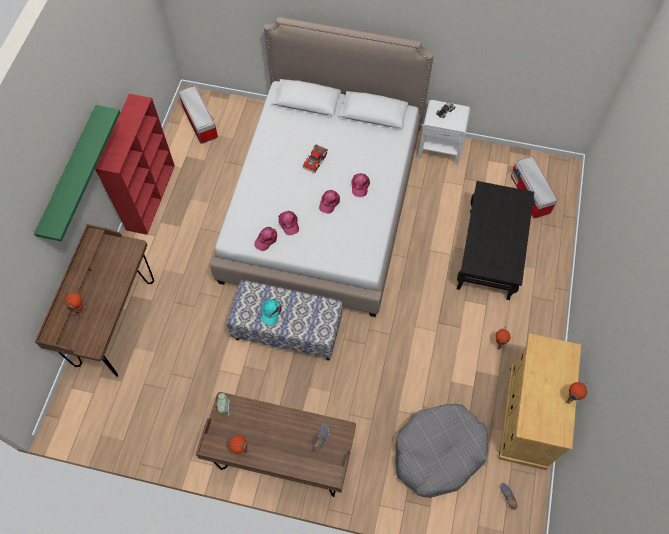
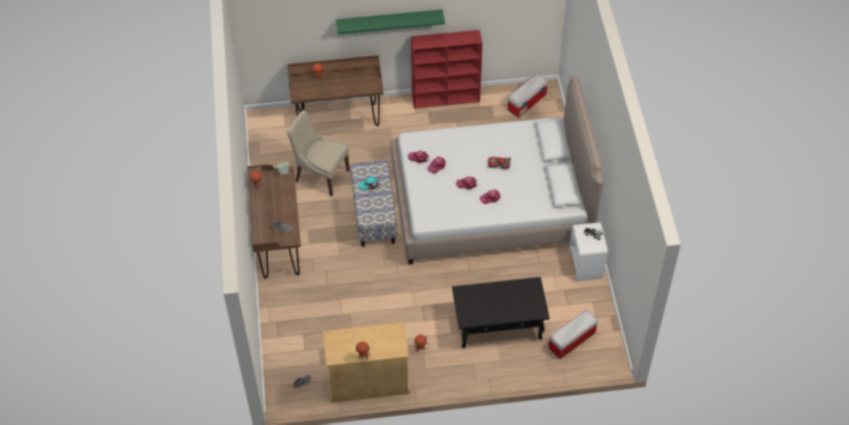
camera: 70 degrees right, 10 degrees down
grey dog bed [395,404,488,498] -> none
none -> beige chair [287,110,350,196]

